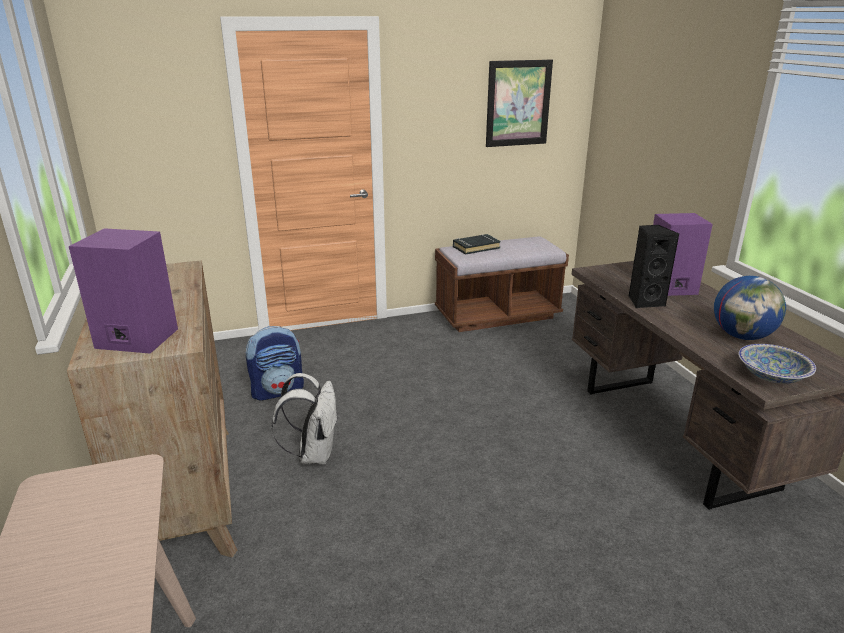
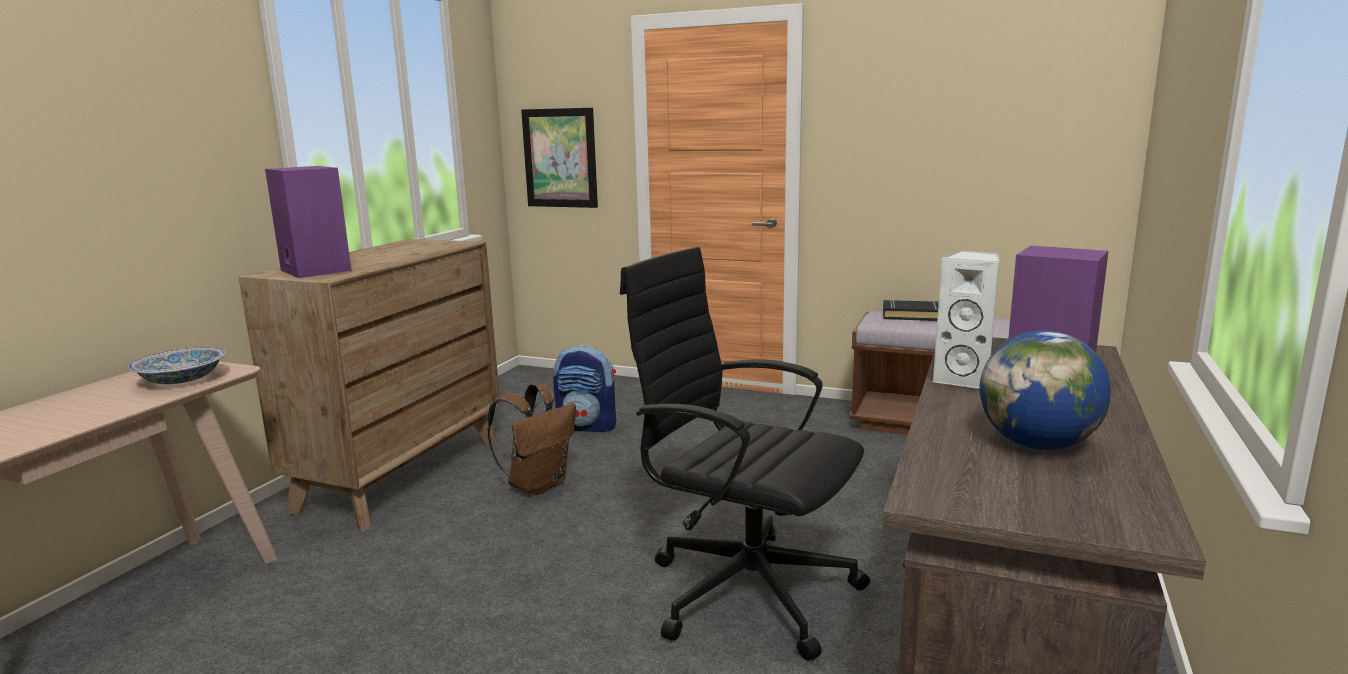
camera: 40 degrees right, 10 degrees down
white backpack [271,373,338,465] -> brown backpack [487,383,576,495]
picture [486,60,553,147] -> picture moved to [521,107,598,208]
black speaker [628,225,679,309] -> white speaker [933,251,999,389]
bowl [738,344,816,384] -> bowl moved to [128,347,225,384]
none -> black office chair [620,247,870,661]

